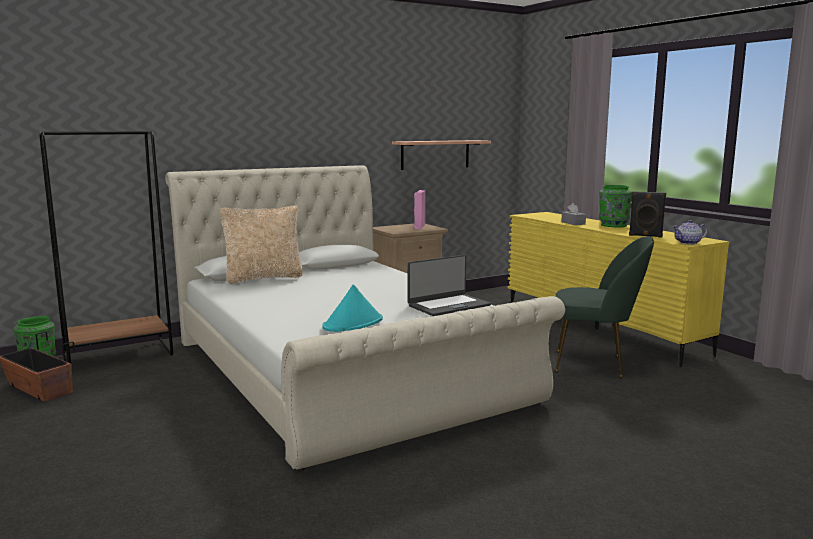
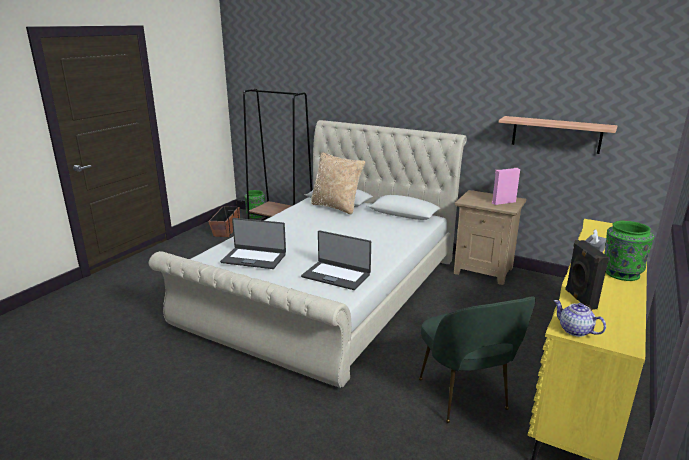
camera: 60 degrees right, 10 degrees up
turquoise hat [322,284,383,332] -> laptop [220,218,286,269]

